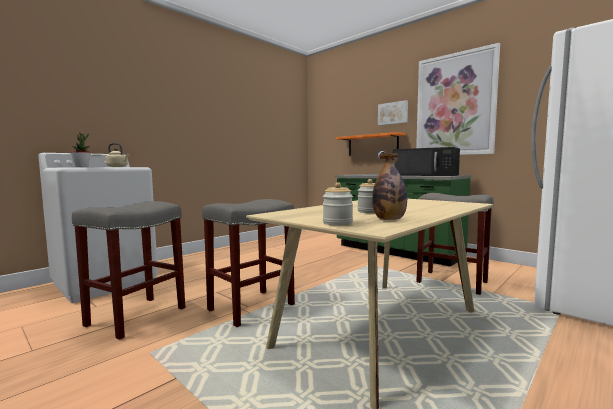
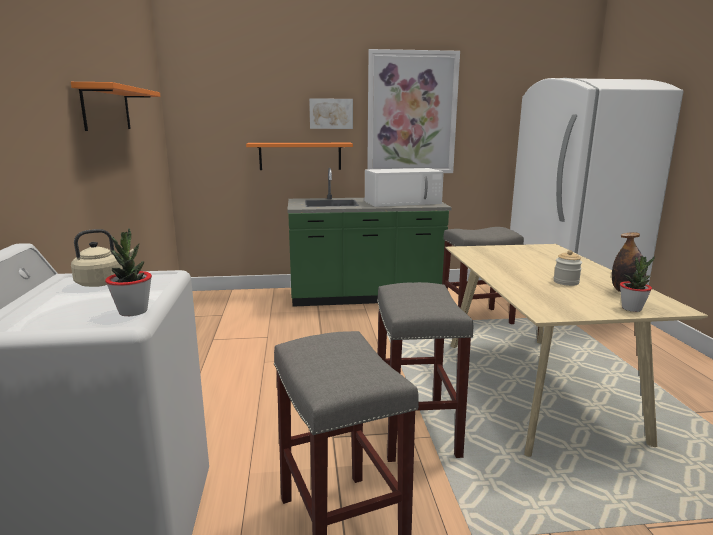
camera: 50 degrees left, 10 degrees up
jar [323,182,353,226] -> potted plant [620,256,655,312]
black microwave [392,147,460,176] -> white microwave [365,168,444,207]
none -> orange shelf [71,82,160,131]

